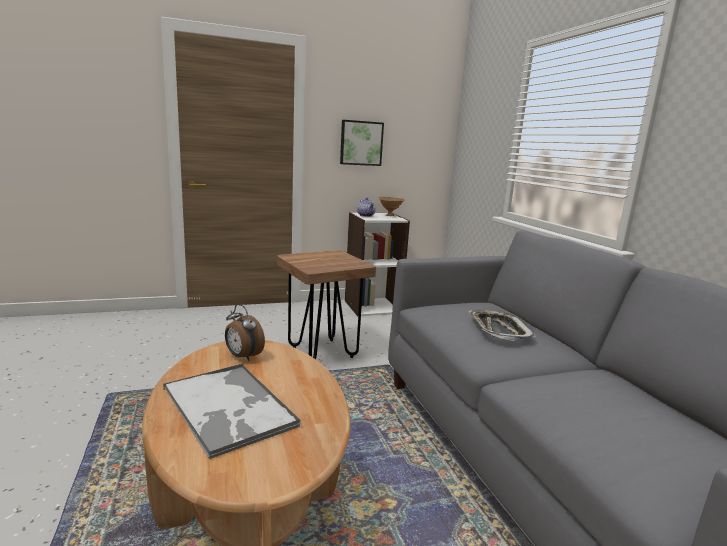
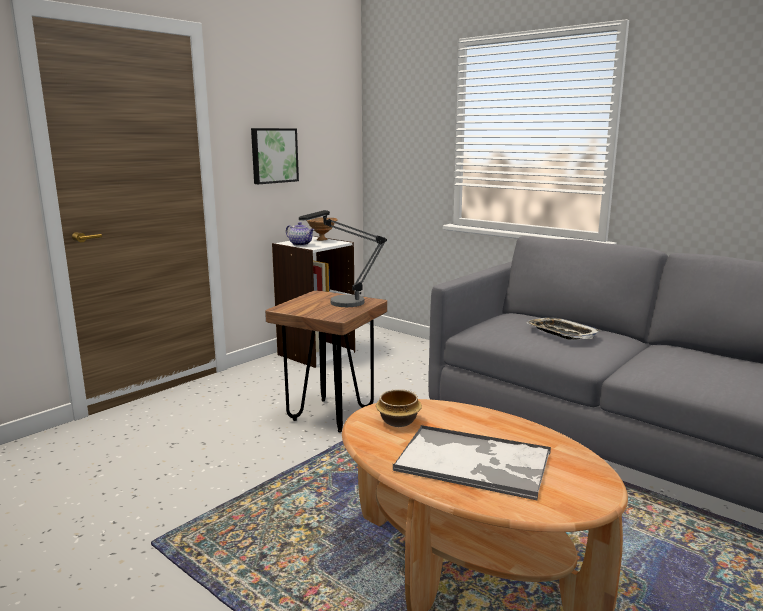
camera: 30 degrees left, 0 degrees up
alarm clock [225,304,265,361] -> bowl [376,389,422,427]
none -> table lamp [299,210,387,307]

